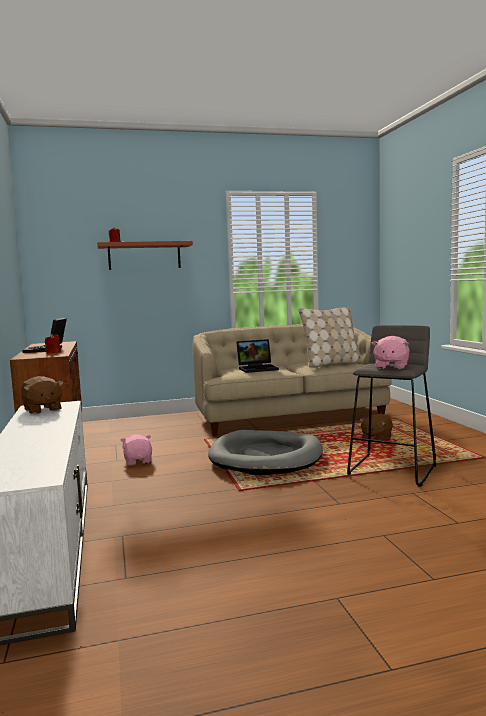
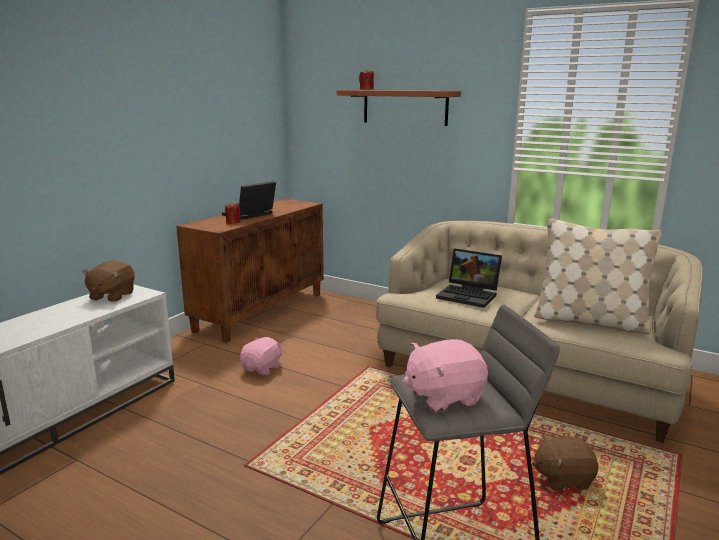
camera: 45 degrees right, 10 degrees up
grey dog bed [208,430,323,475] -> none

